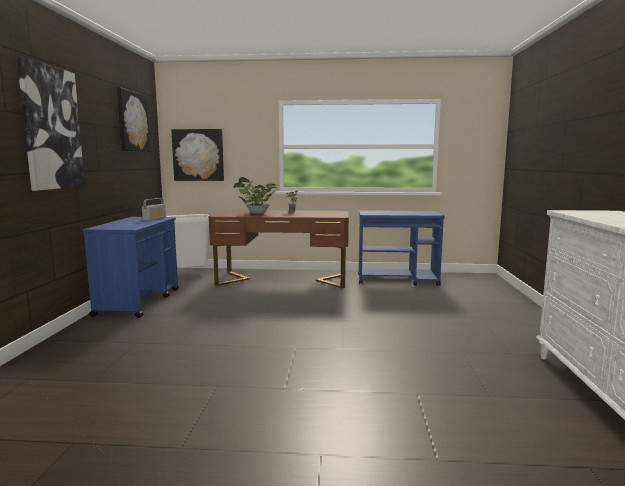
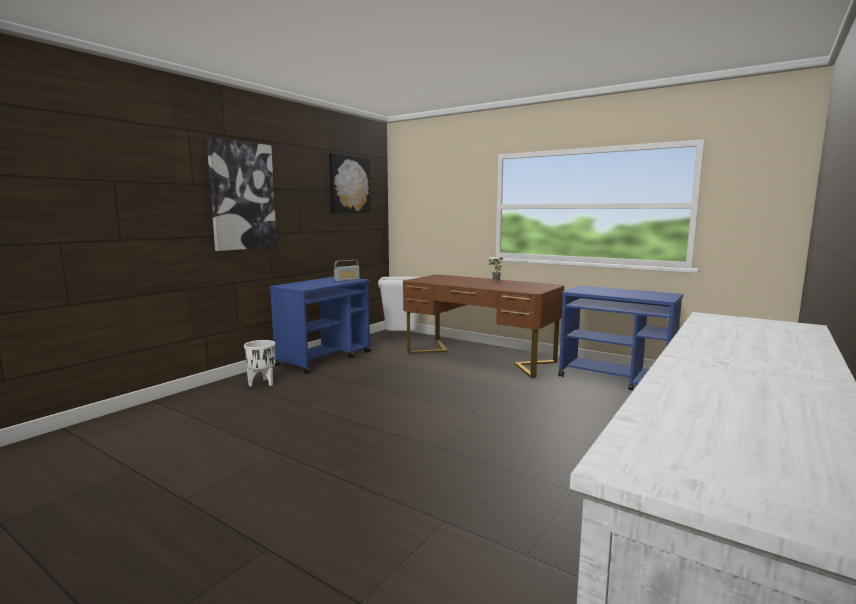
camera: 30 degrees right, 0 degrees up
picture [171,129,224,181] -> none
potted plant [234,177,277,214] -> none
none -> white planter [244,340,275,387]

